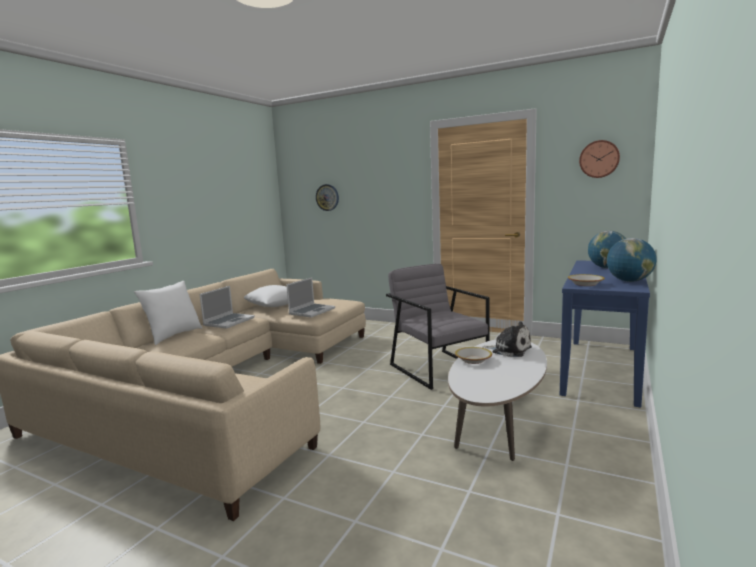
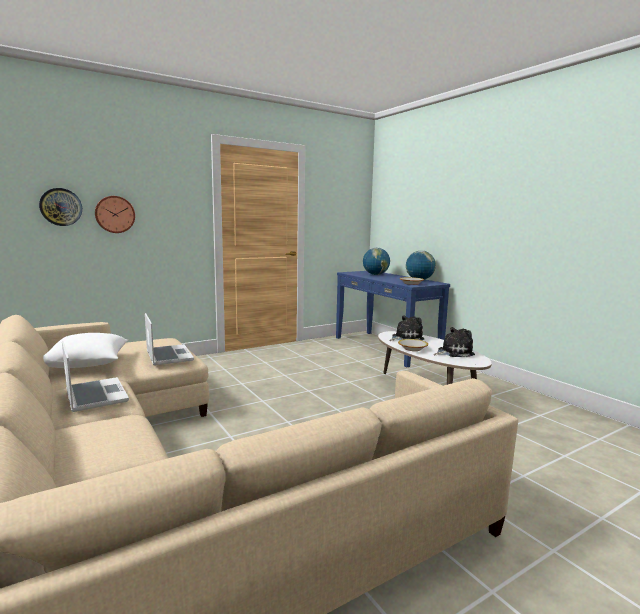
camera: 60 degrees left, 0 degrees up
white pillow [134,281,202,345] -> none
grey armchair [386,264,490,390] -> none
wall clock [579,140,620,178] -> wall clock moved to [95,196,135,233]
none -> plush toy [434,327,475,357]

